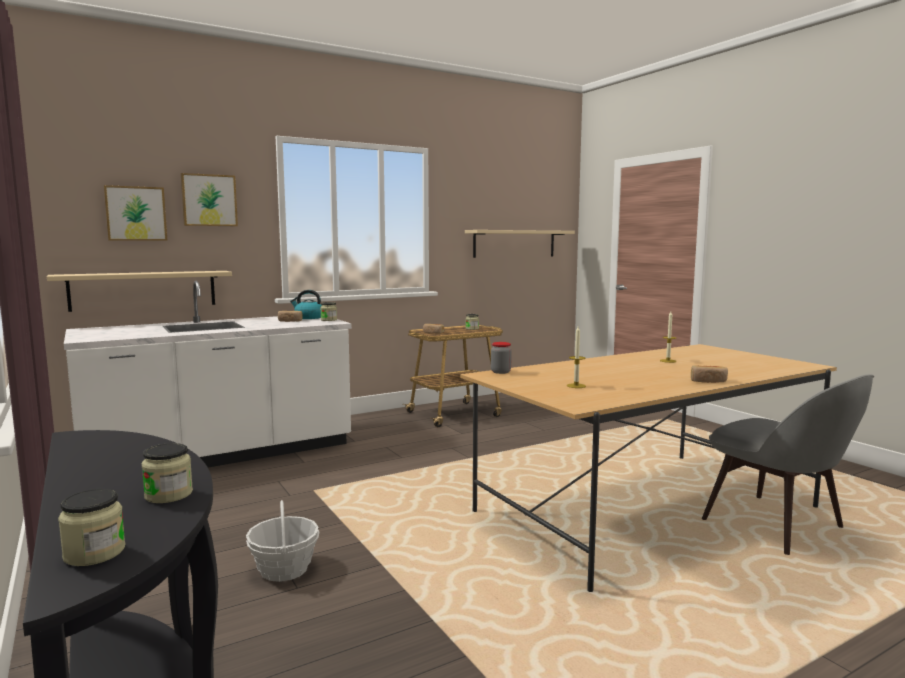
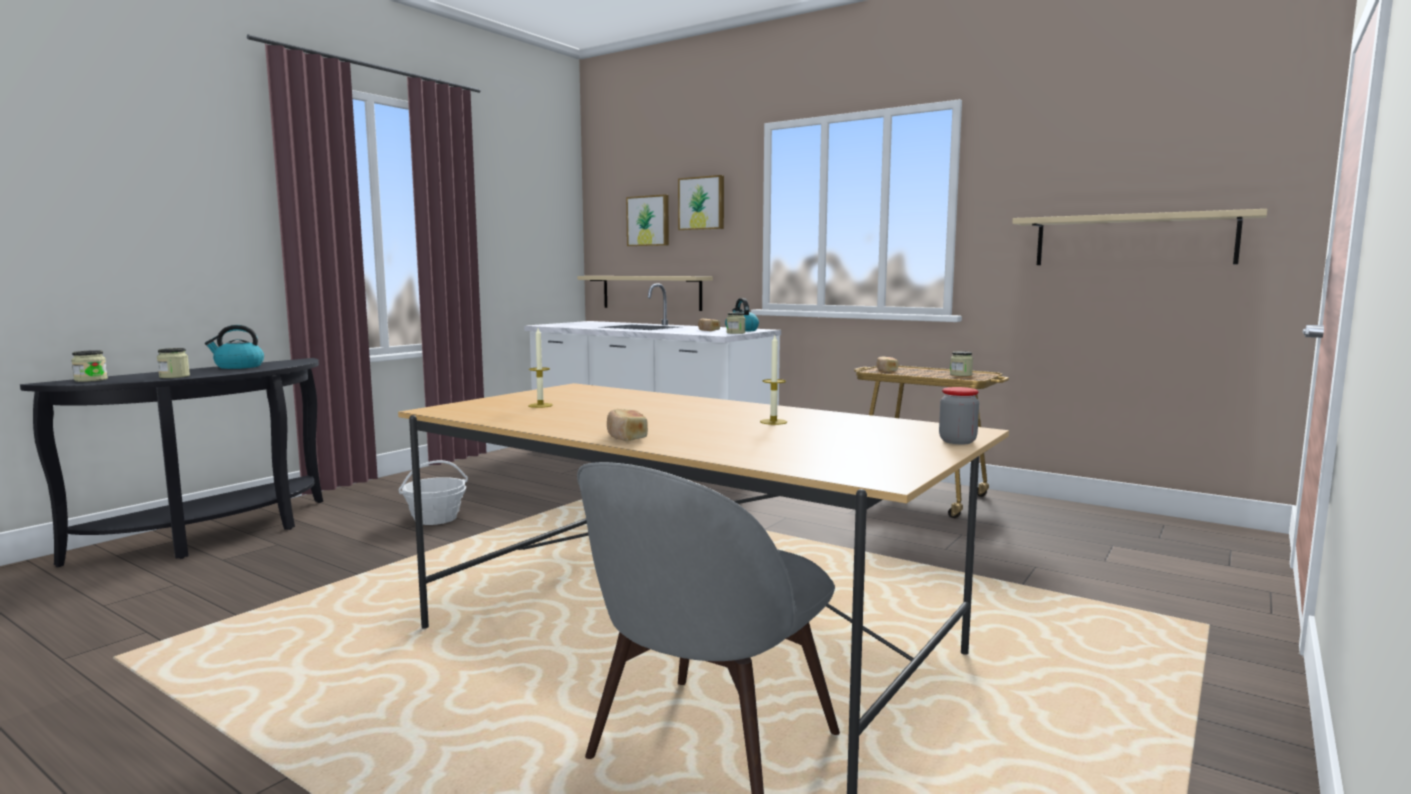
camera: 65 degrees right, 0 degrees up
jar [491,342,512,374] -> jar moved to [939,387,979,444]
none -> kettle [205,325,264,369]

